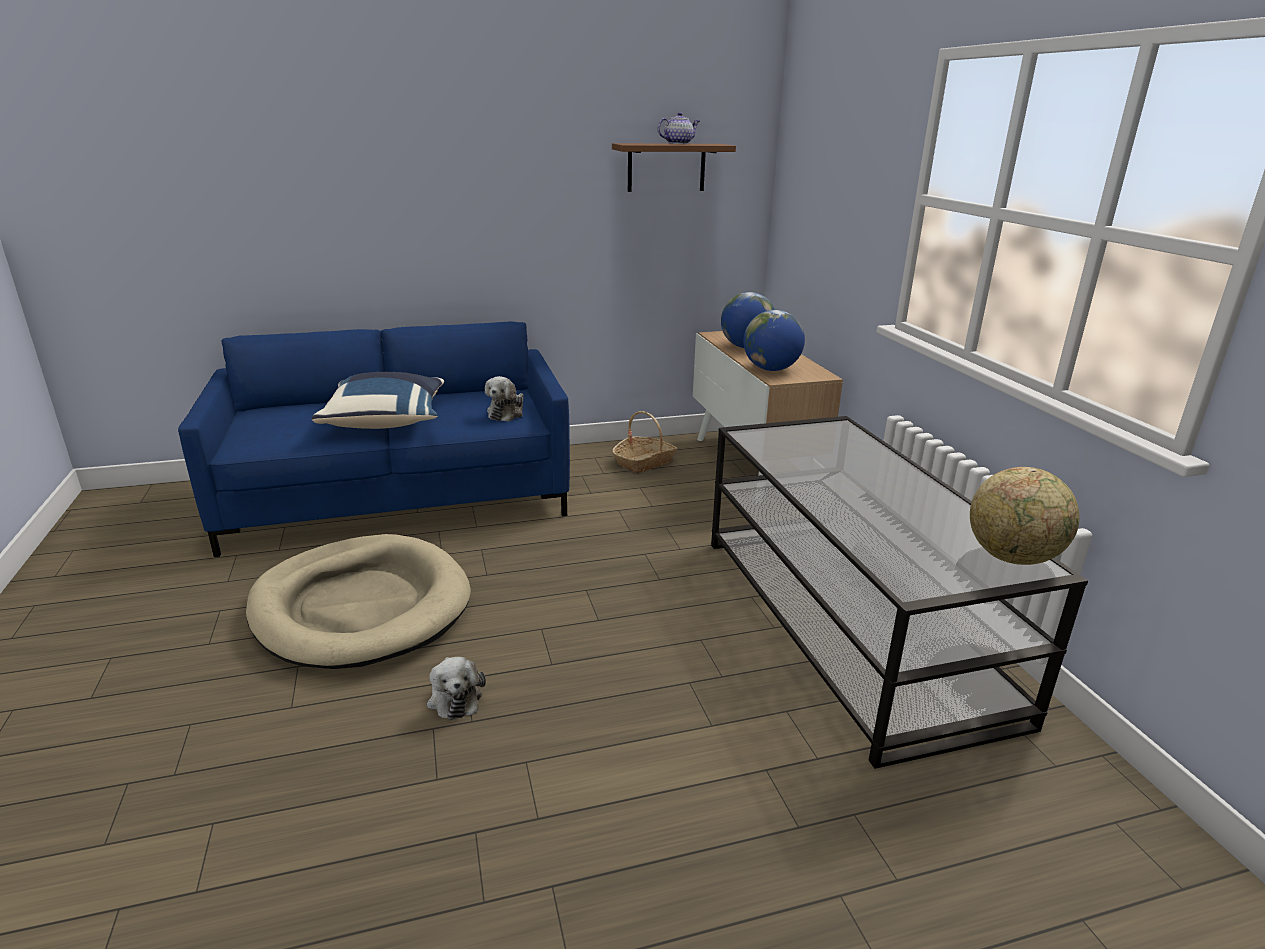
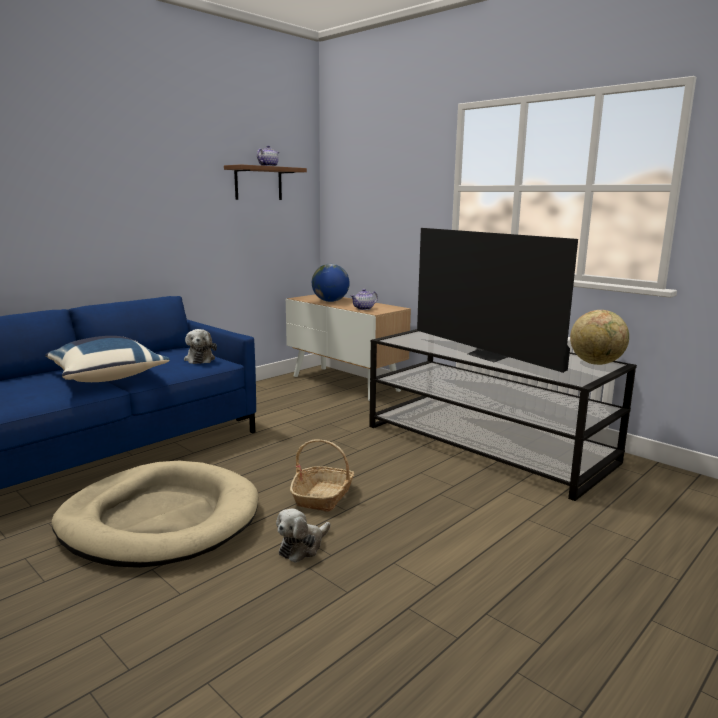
camera: 30 degrees left, 10 degrees down
plush toy [427,657,486,720] -> plush toy turned 90 degrees clockwise [276,508,331,563]
basket [612,411,678,473] -> basket moved to [290,439,354,512]
globe [743,310,805,371] -> teapot [351,289,378,310]
none -> television [417,228,578,373]

